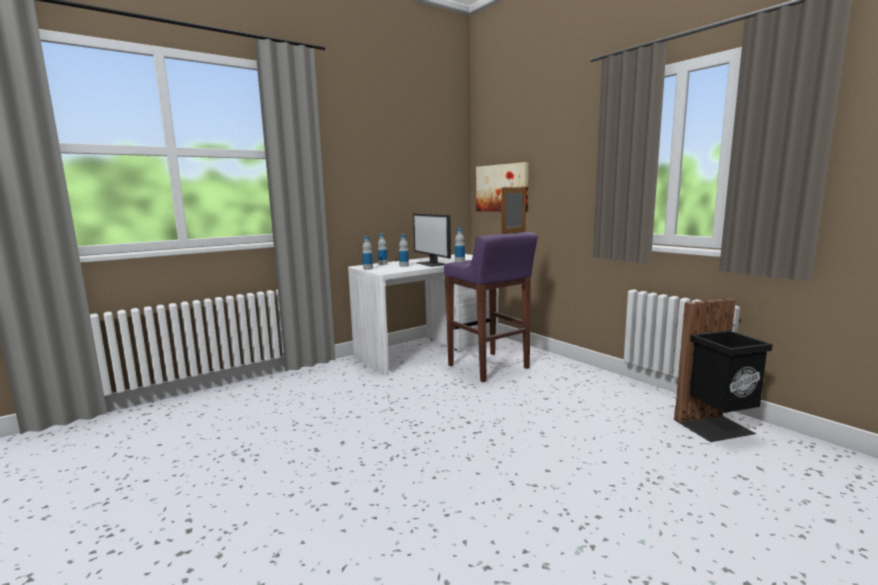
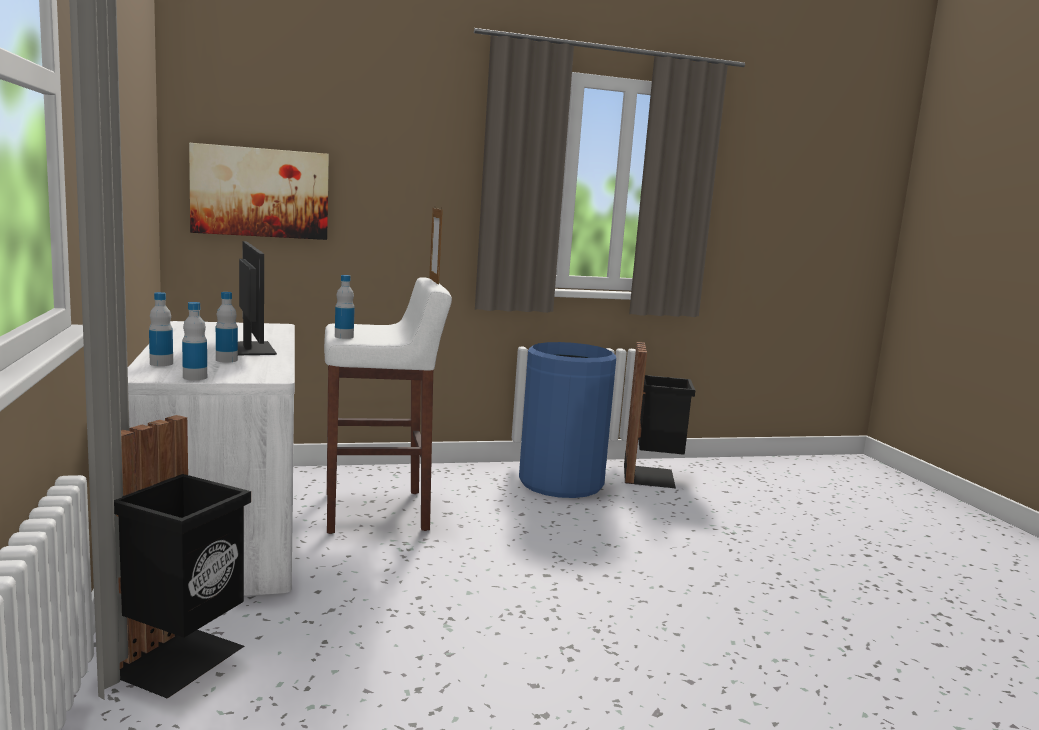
camera: 70 degrees left, 0 degrees up
monitor [413,213,451,267] -> monitor turned 105 degrees counterclockwise [238,241,277,355]
purple stool [444,232,538,382] -> white stool [324,277,452,534]
none -> black trash can [114,415,251,699]
none -> blue trash can [519,342,616,498]

